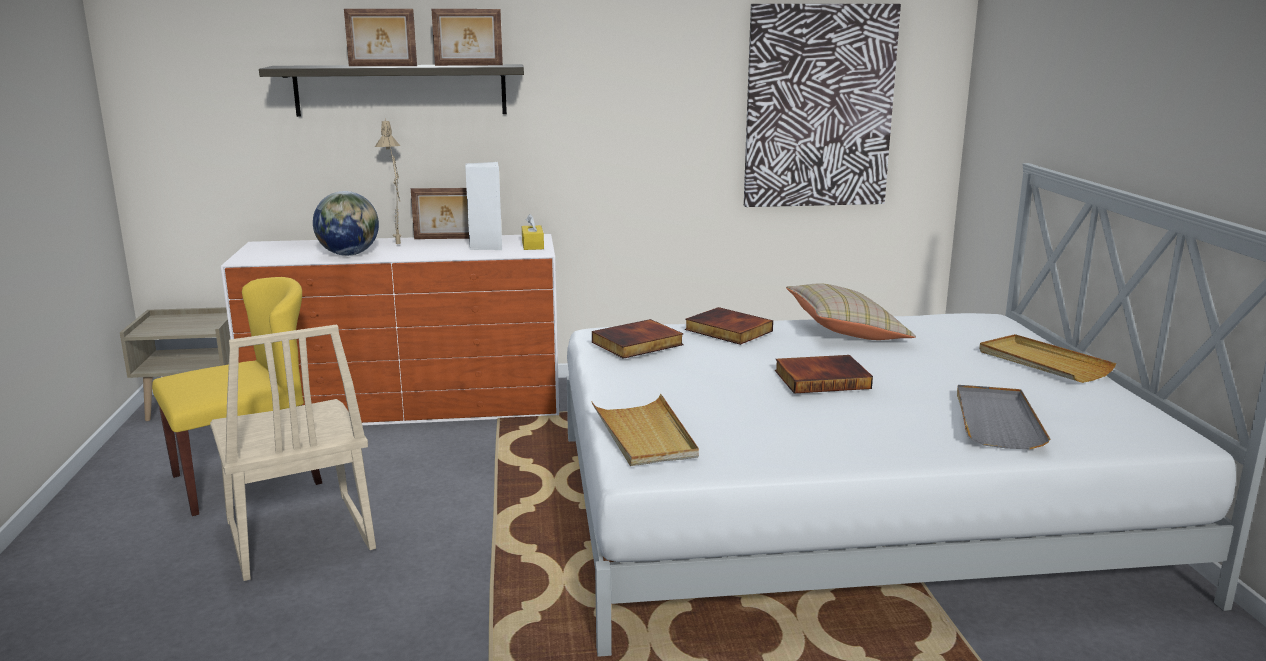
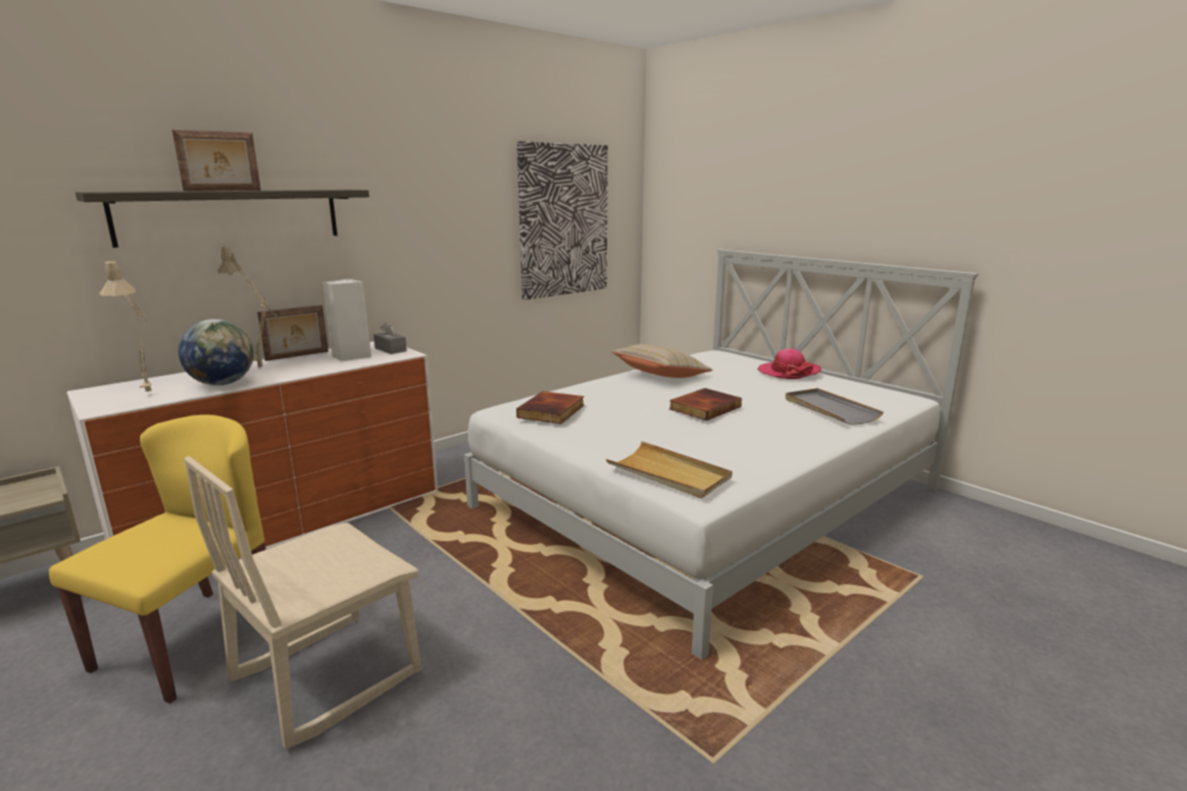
camera: 35 degrees left, 0 degrees up
beige chair [210,325,376,581] -> beige chair turned 105 degrees clockwise [184,456,422,750]
picture frame [431,9,503,66] -> none
yellow tissue box [522,214,544,250] -> grey tissue box [374,322,407,354]
book [685,307,773,345] -> none
beige tray [979,334,1116,383] -> hat [757,348,821,379]
none -> beige table lamp [99,260,152,392]

